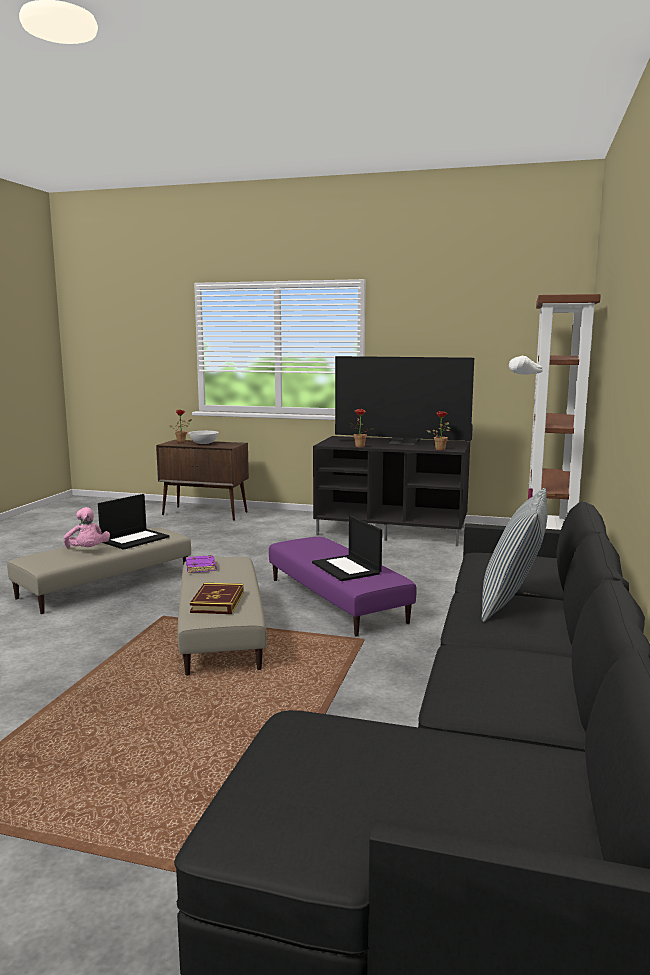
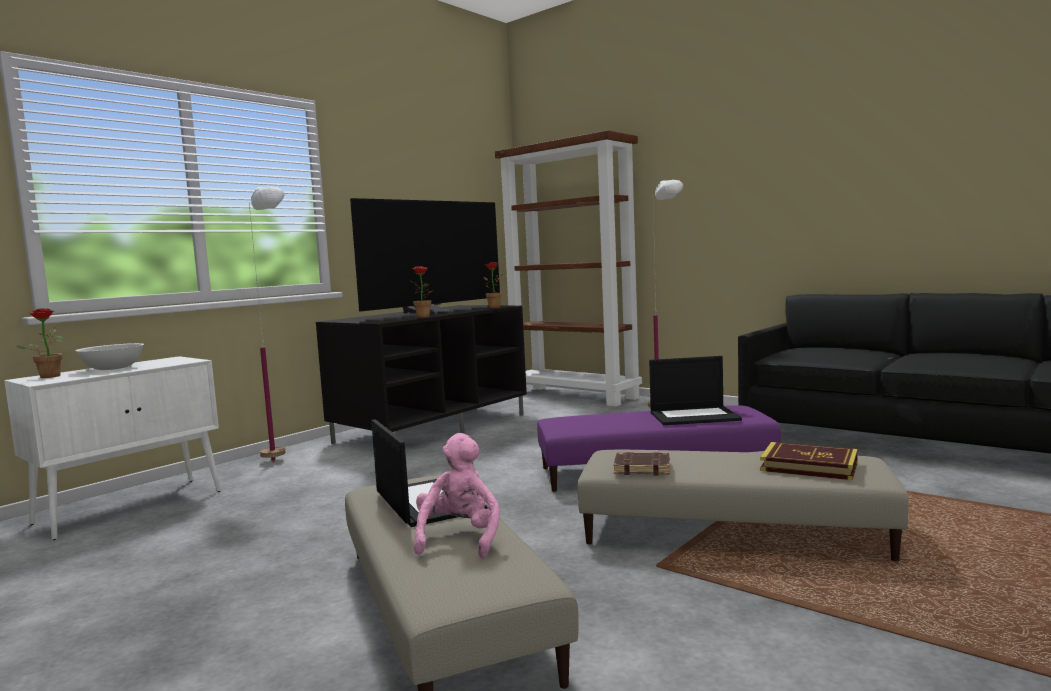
camera: 65 degrees left, 5 degrees down
pink plush toy [63,507,110,549] -> pink plush toy turned 75 degrees counterclockwise [414,433,500,558]
brown cabinet [156,440,249,520] -> white cabinet [4,356,221,540]
purple book [186,555,217,573] -> brown book [614,452,670,475]
pillow [482,488,548,622] -> none
none -> white floor lamp [249,187,286,462]

